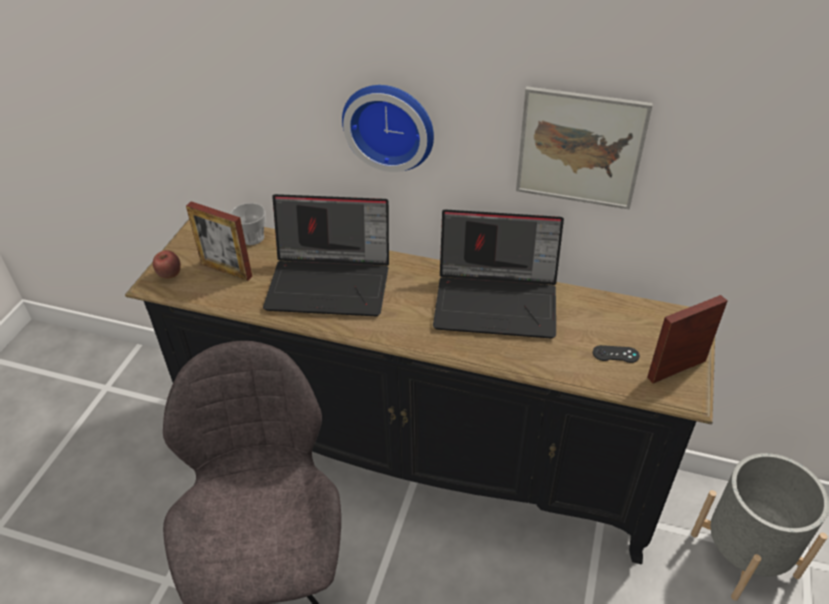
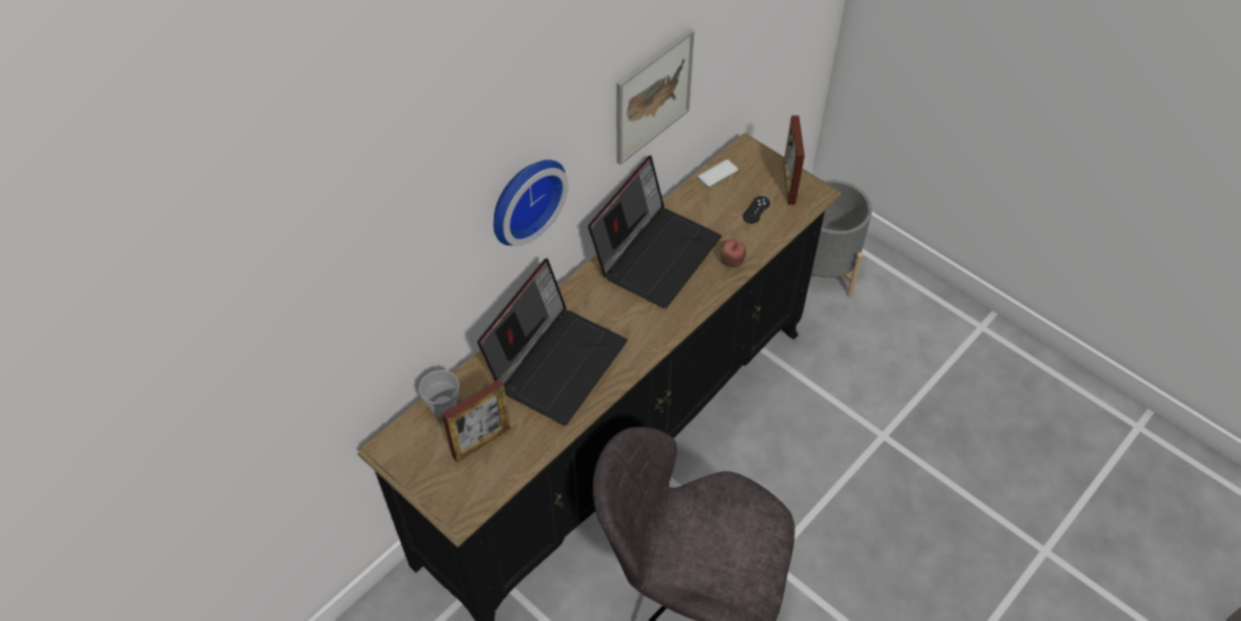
camera: 65 degrees left, 10 degrees up
apple [153,250,181,279] -> apple moved to [720,240,746,267]
none -> phone [697,159,739,188]

